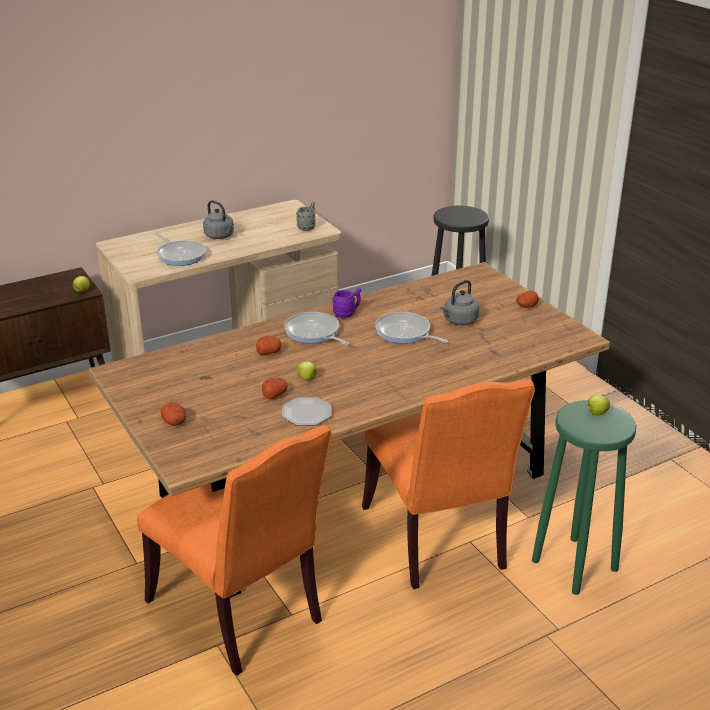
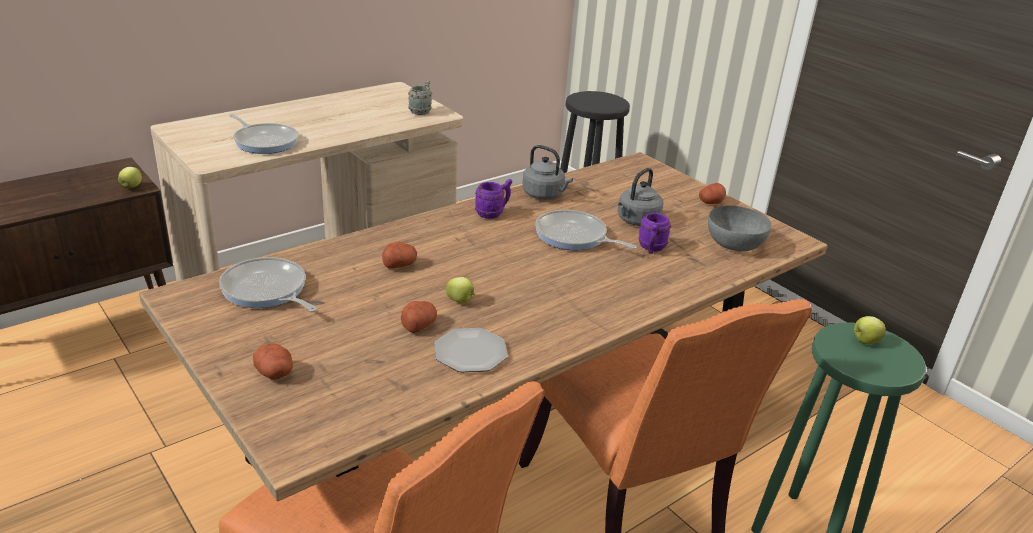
camera: 10 degrees left, 0 degrees up
grey kettle [203,200,234,239] -> grey kettle moved to [522,145,573,200]
frying pan [284,312,349,345] -> frying pan moved to [219,257,317,312]
none -> purple mug [638,213,671,254]
none -> grey bowl [708,206,771,251]

